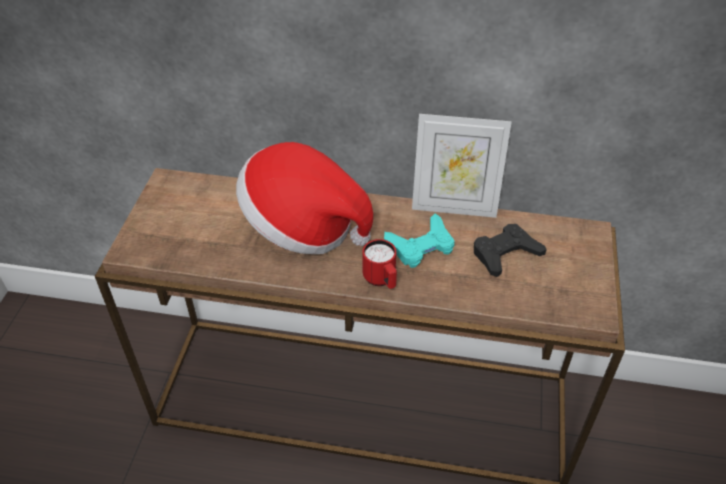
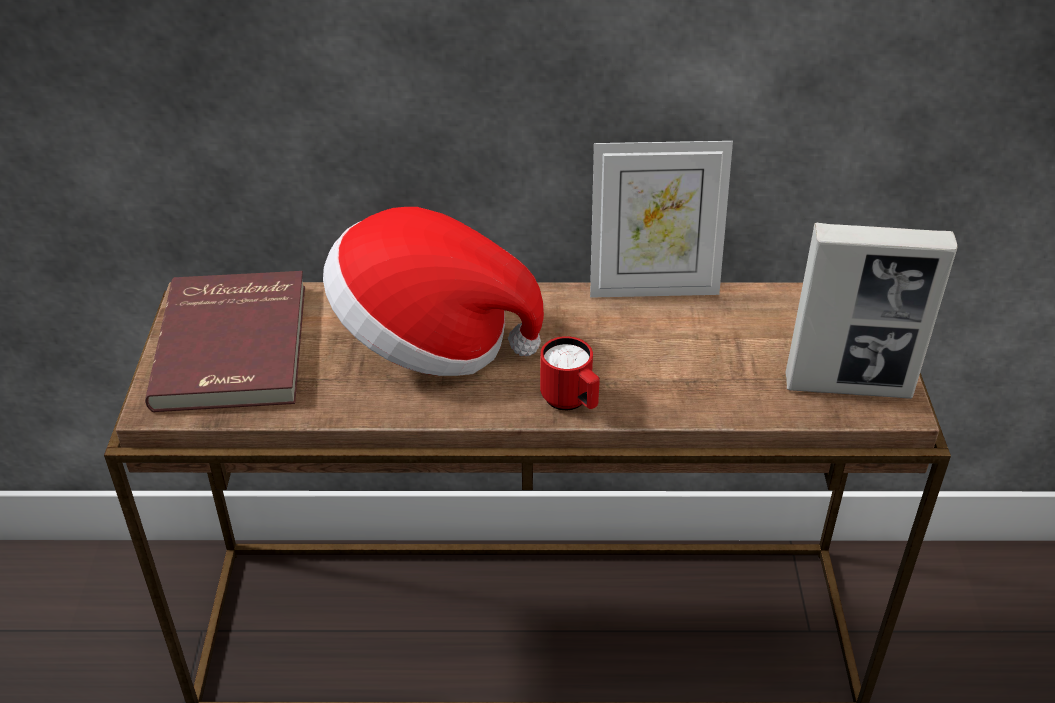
camera: 10 degrees left, 5 degrees down
turquoise game controller [384,214,455,268] -> none
black game controller [474,224,547,277] -> none
none -> red book [145,271,305,412]
none -> picture frame [785,223,958,399]

